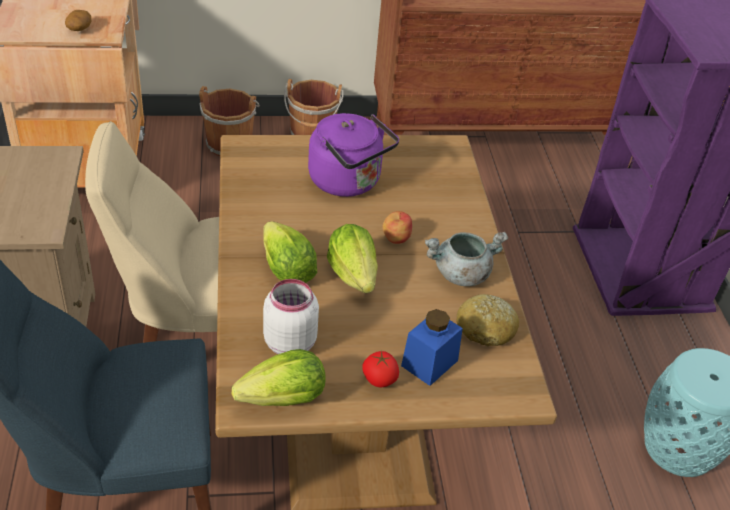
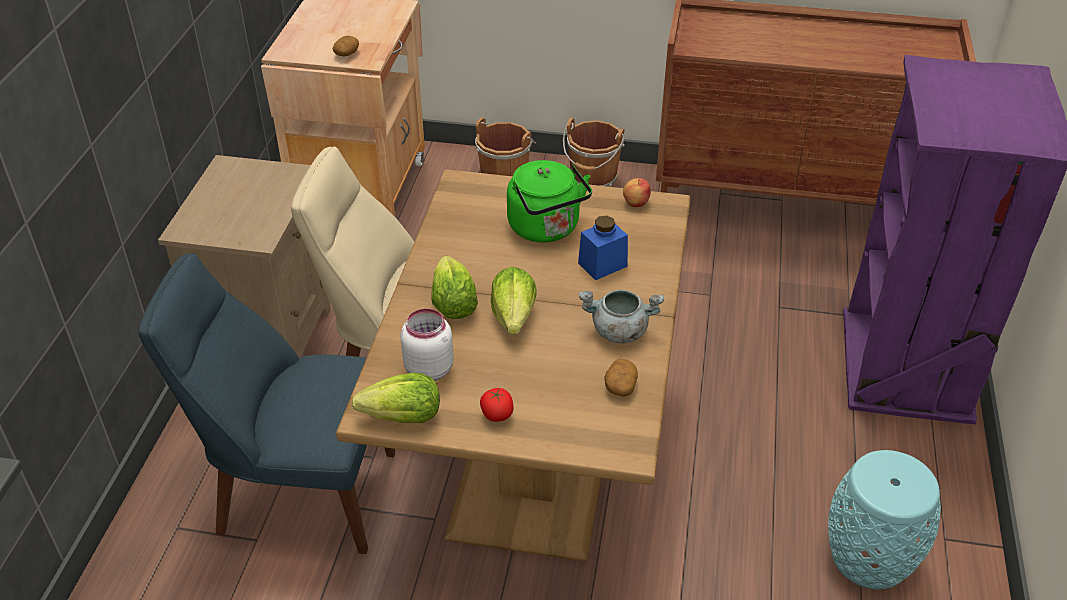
camera: 20 degrees right, 0 degrees up
purple kettle [308,113,399,197] -> green kettle [507,160,592,243]
apple [382,211,412,244] -> apple moved to [623,178,651,207]
blue jar [401,309,463,386] -> blue jar moved to [578,216,628,280]
bread [456,294,519,346] -> potato [604,359,638,397]

